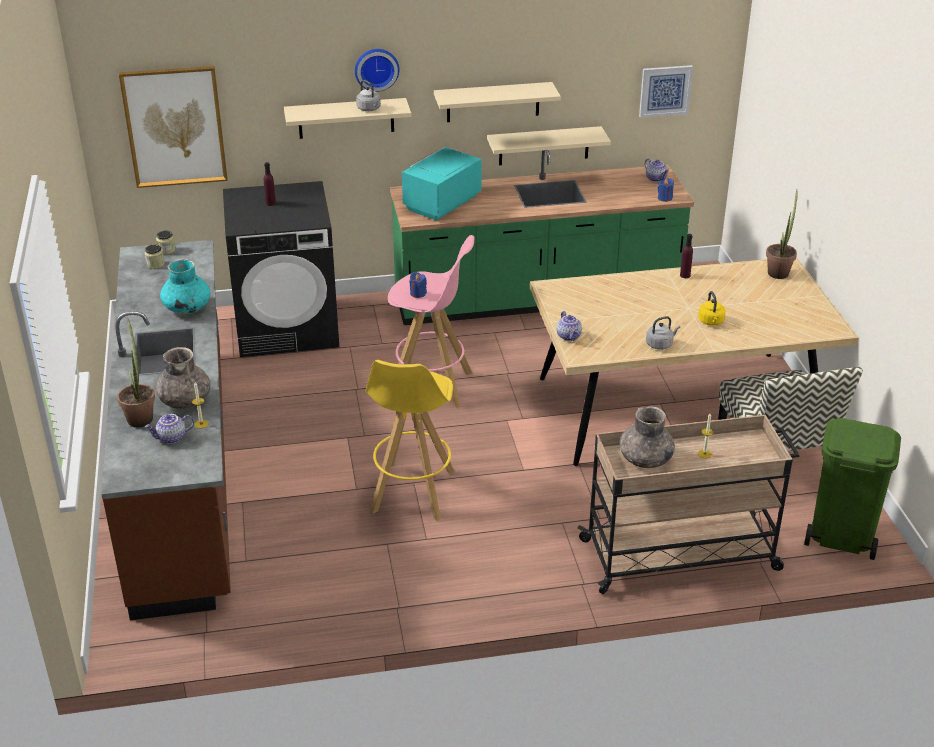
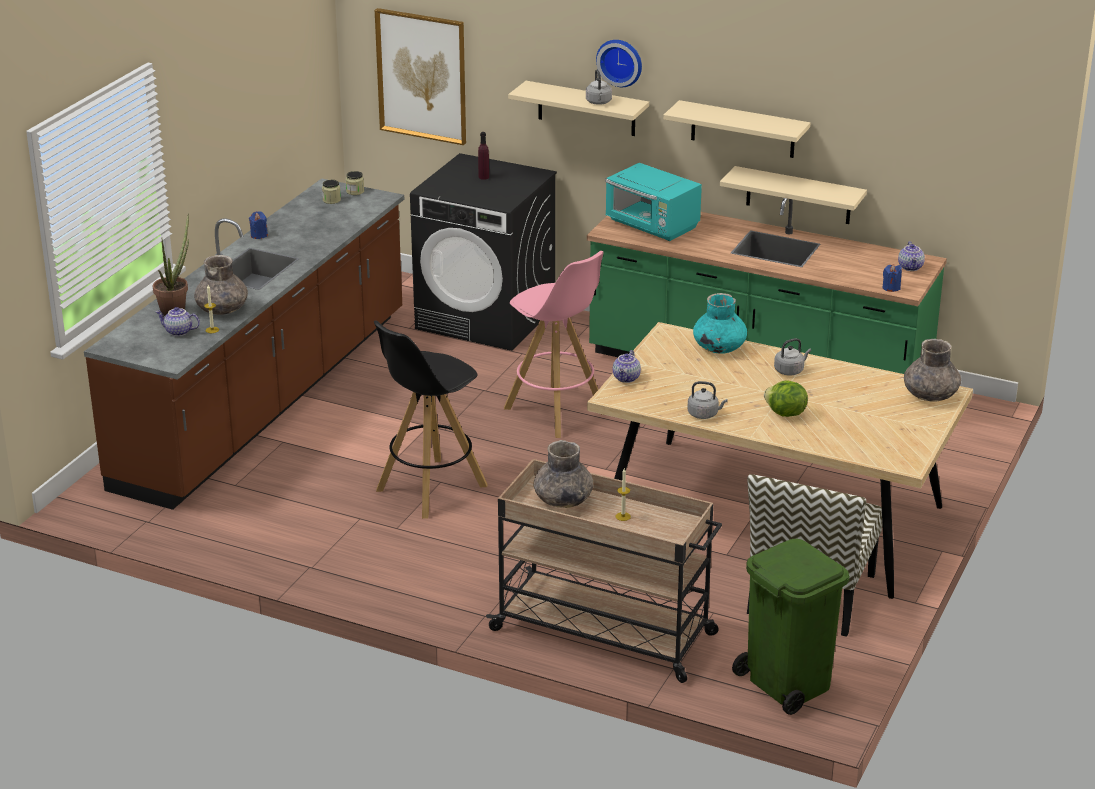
camera: 35 degrees right, 5 degrees down
turquoise vase [160,258,210,314] -> turquoise vase moved to [693,293,747,354]
yellow stool [366,360,455,521] -> black stool [374,321,488,519]
turquoise microwave [402,147,482,220] -> turquoise microwave turned 120 degrees counterclockwise [605,163,702,241]
blue candle [409,272,427,298] -> blue candle moved to [249,211,268,239]
picture [639,65,693,118] -> none
purple bottle [680,234,693,278] -> none
yellow kettle [698,291,726,326] -> lettuce [764,381,808,417]
potted plant [766,190,797,279] -> grey vase [904,339,961,401]
none -> grey kettle [774,338,811,376]

